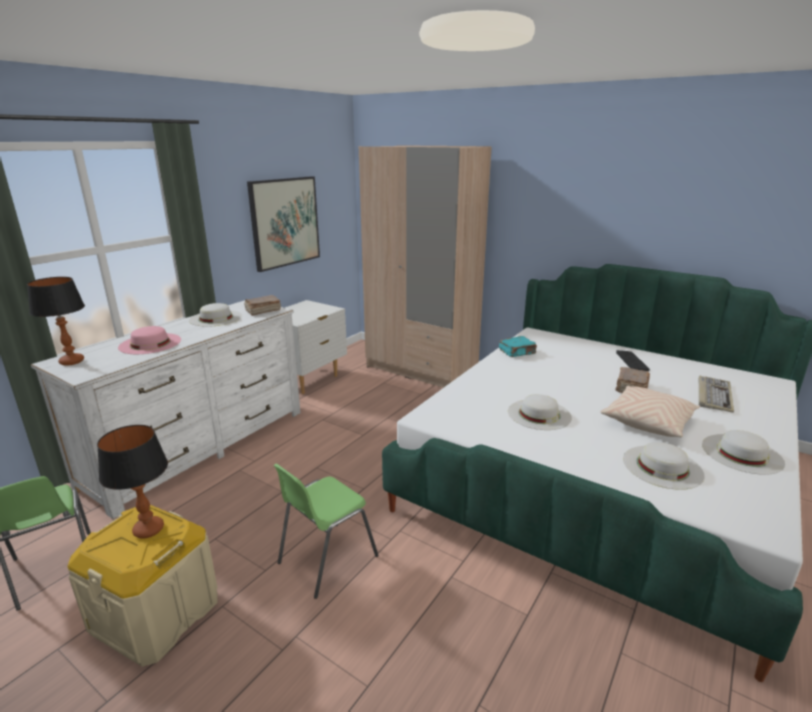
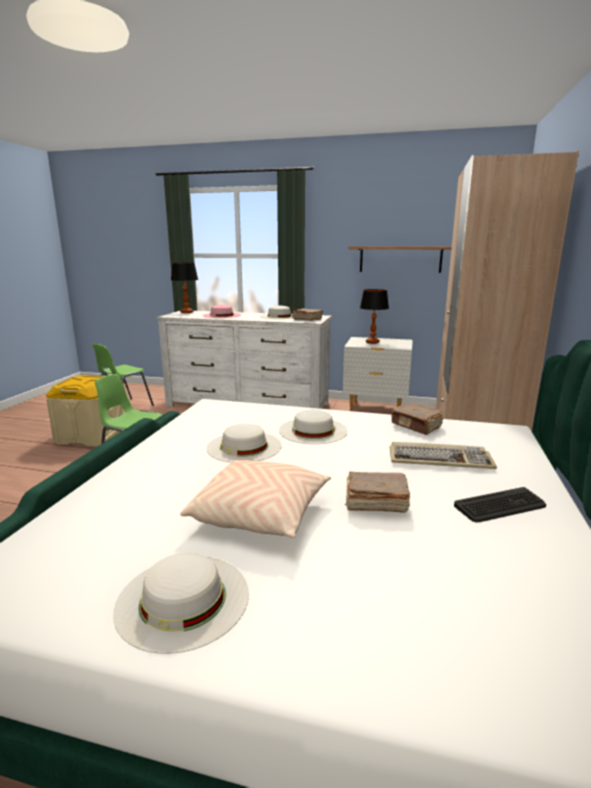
camera: 70 degrees right, 5 degrees down
table lamp [97,425,168,539] -> table lamp moved to [360,289,389,344]
picture [247,176,320,272] -> shelf [349,246,452,273]
turquoise book [499,336,537,357] -> brown book [390,403,443,435]
white hat [623,442,705,490] -> white hat moved to [279,410,348,444]
keyboard [699,376,734,413] -> keyboard moved to [389,442,497,469]

